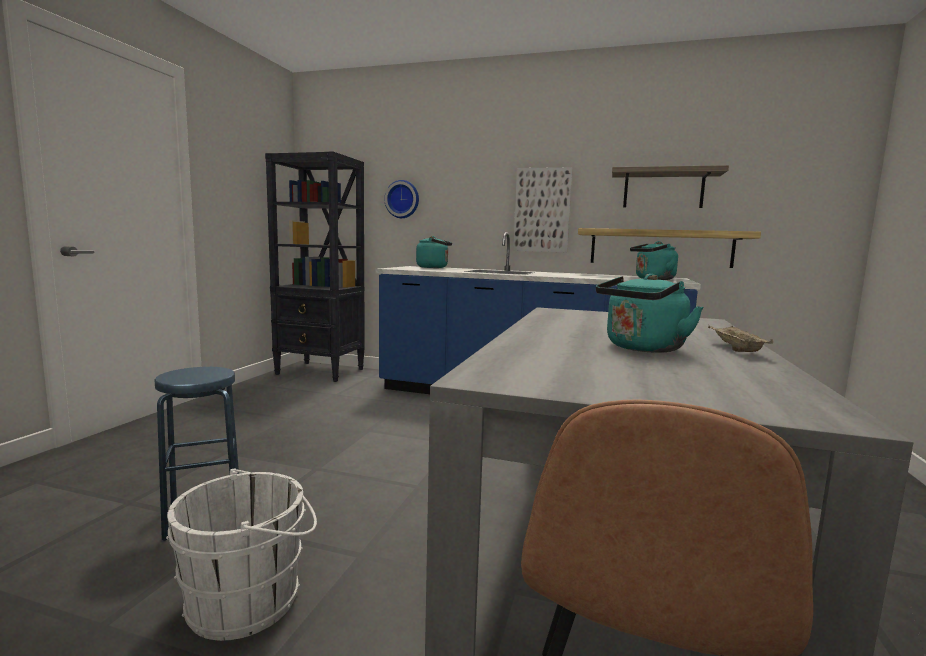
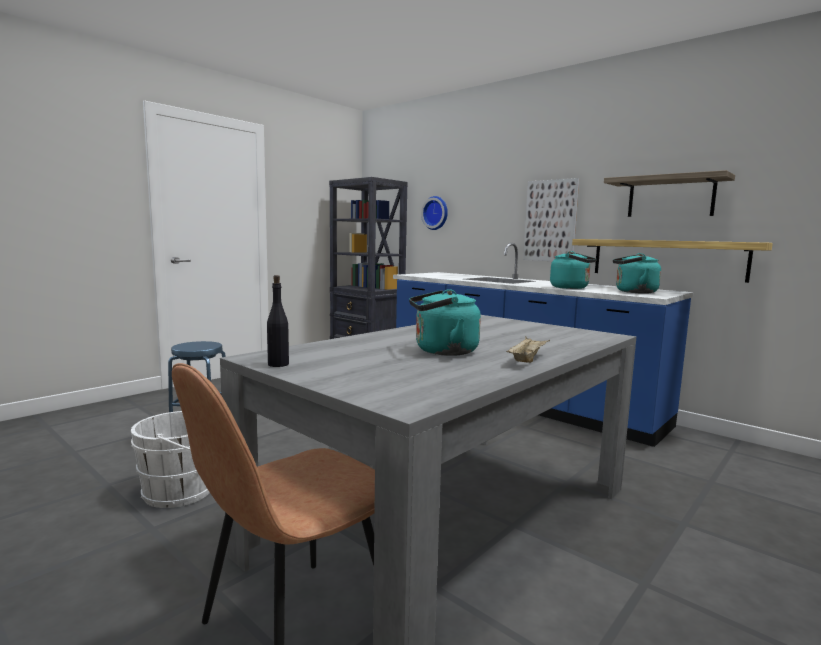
camera: 25 degrees right, 0 degrees up
turquoise kettle [416,236,452,268] -> turquoise kettle moved to [550,251,597,289]
none -> black bottle [267,275,289,367]

